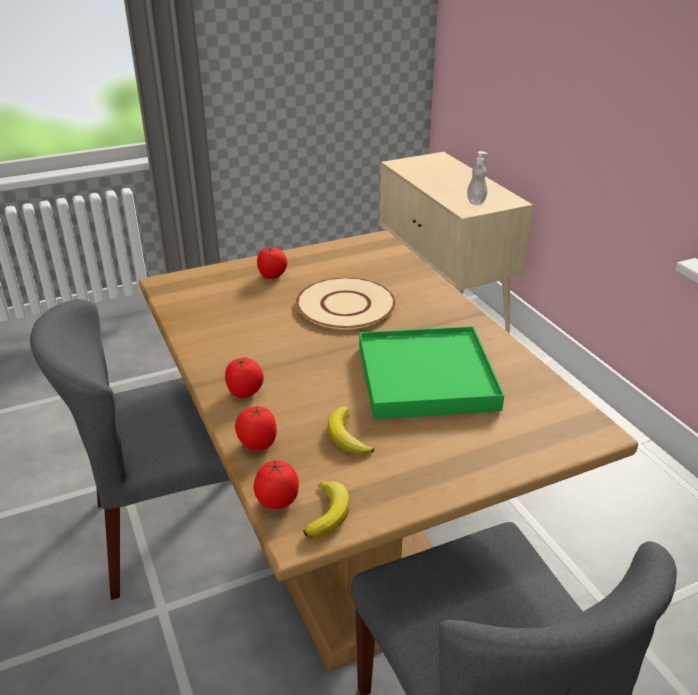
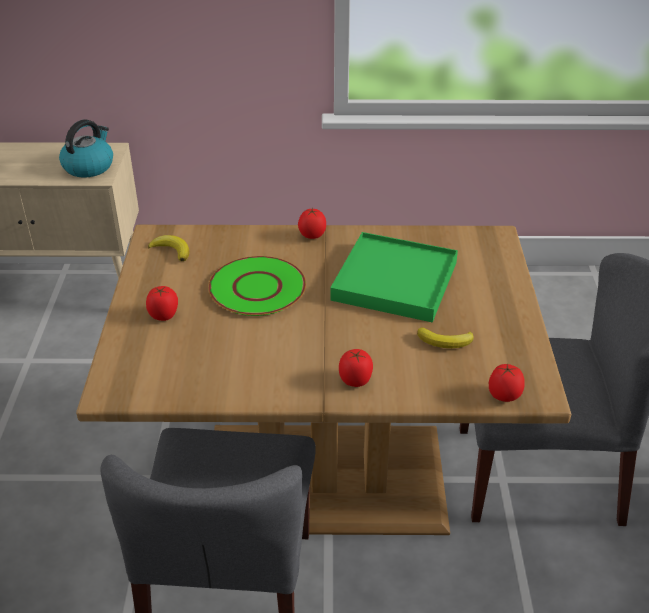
camera: 65 degrees left, 5 degrees up
tomato [235,406,277,451] -> tomato moved to [298,208,326,239]
beige plate [296,277,396,330] -> green plate [208,256,306,316]
banana [303,482,350,539] -> banana moved to [148,235,189,261]
soap dispenser [467,151,488,205] -> kettle [59,119,113,178]

